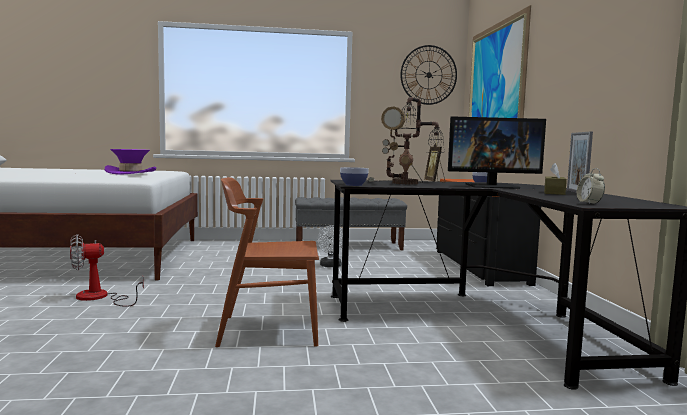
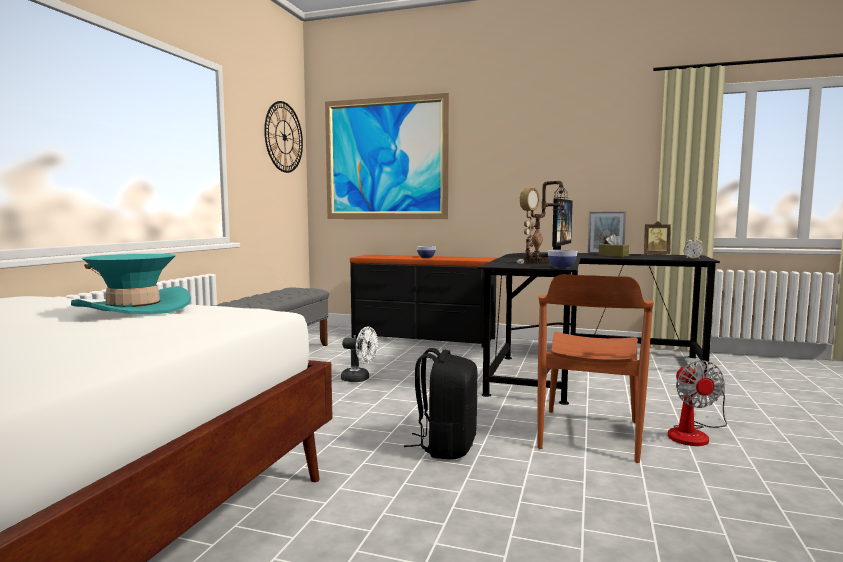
camera: 65 degrees left, 0 degrees up
fan [70,234,144,307] -> fan moved to [668,360,727,446]
purple hat [105,149,156,175] -> turquoise hat [71,254,191,314]
picture frame [424,143,445,183] -> picture frame moved to [644,221,671,255]
none -> black backpack [404,348,477,460]

